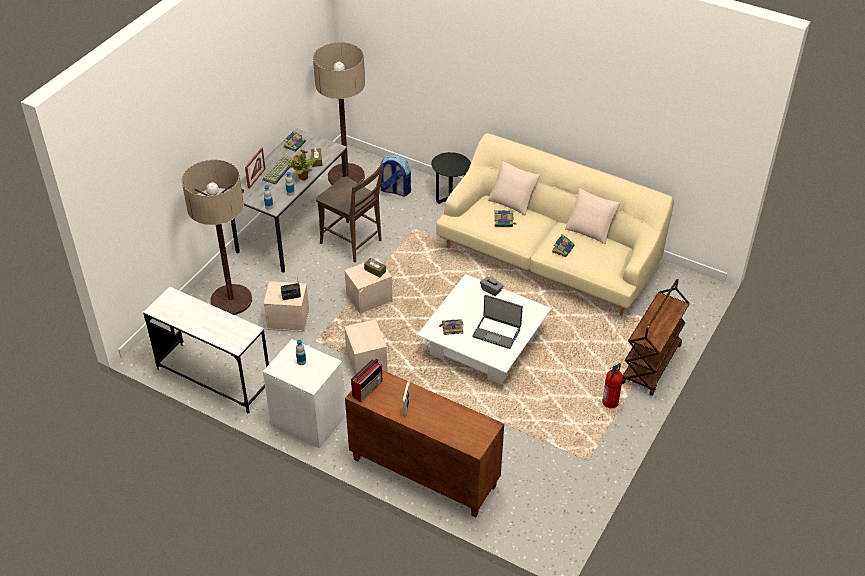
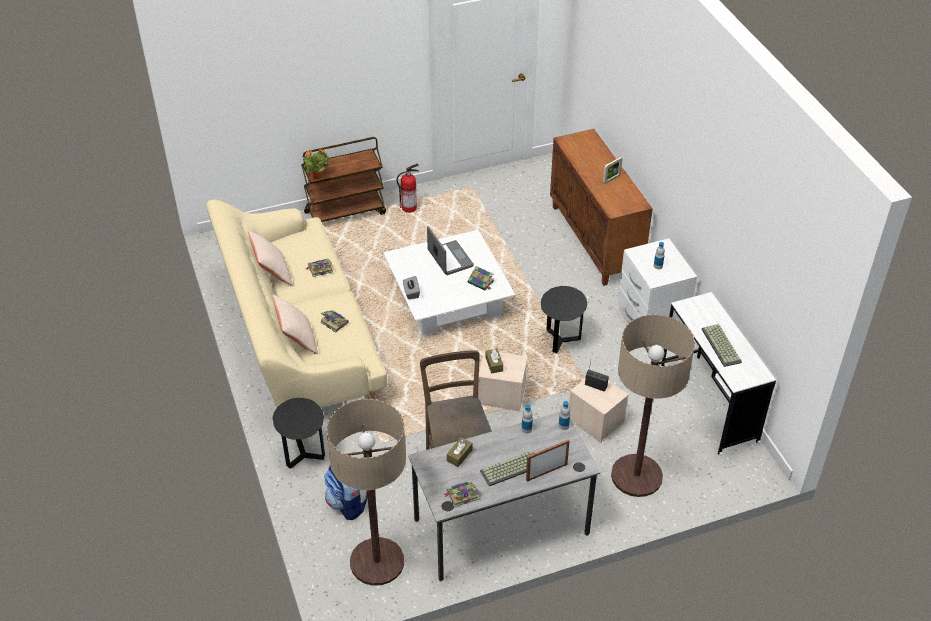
camera: 140 degrees left, 0 degrees up
potted plant [287,149,316,180] -> potted plant moved to [302,149,330,179]
beige storage box [344,319,388,375] -> black side table [541,286,587,353]
radio [351,359,383,402] -> none
none -> keyboard [702,324,742,367]

